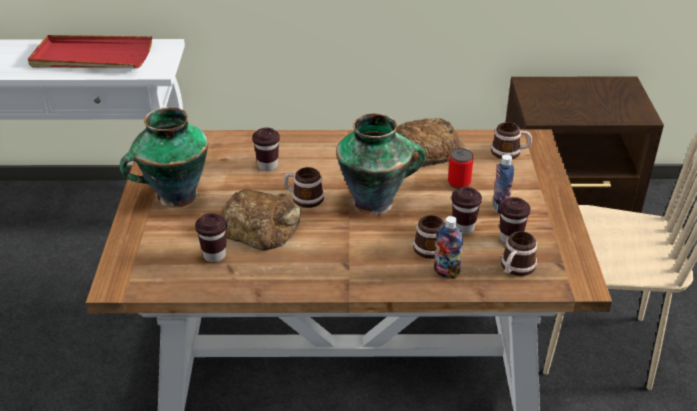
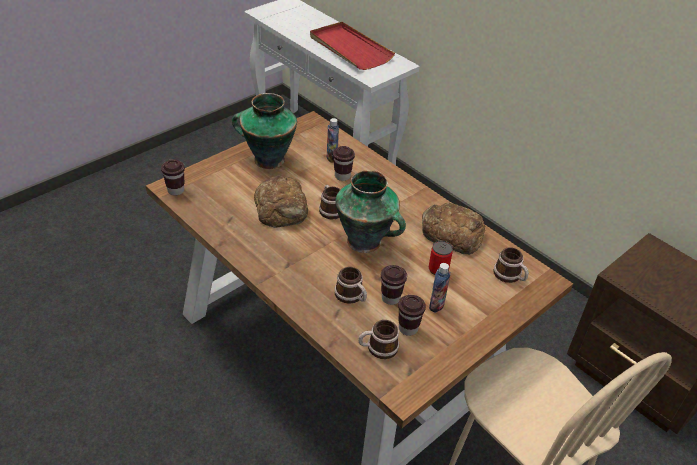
camera: 45 degrees right, 5 degrees up
brown cup [195,213,227,262] -> brown cup moved to [161,159,185,195]
bottle [434,216,463,279] -> bottle moved to [327,118,339,163]

